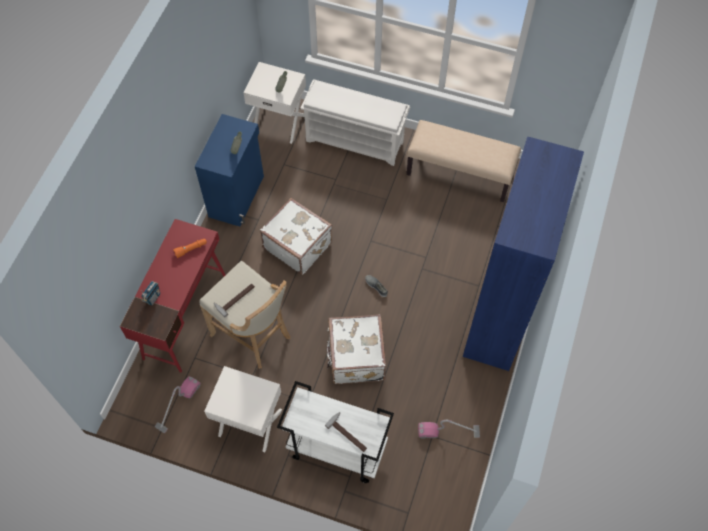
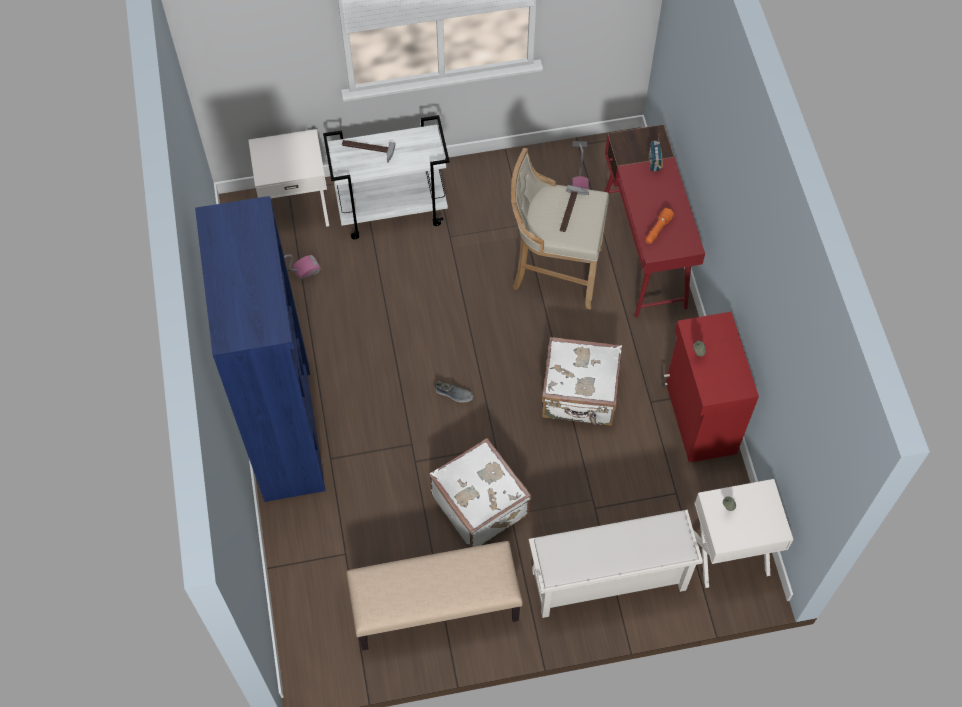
camera: 150 degrees right, 0 degrees up
blue cabinet [195,114,264,226] -> red cabinet [662,311,759,463]
white nightstand [204,366,282,452] -> white nightstand moved to [248,129,329,227]
white suitcase [327,314,386,384] -> white suitcase moved to [429,438,531,548]

